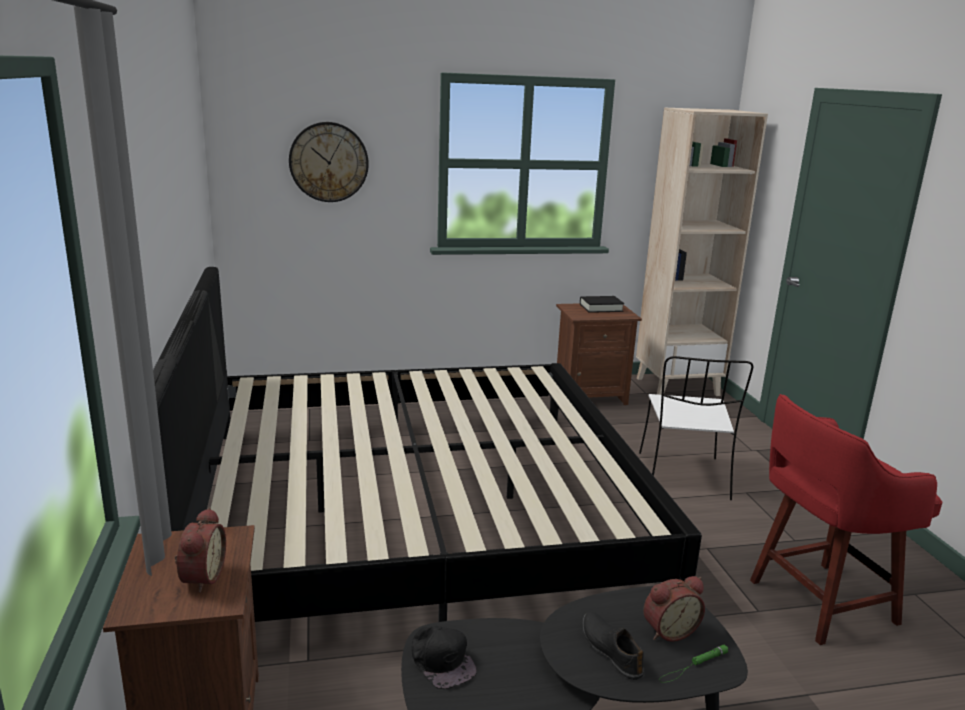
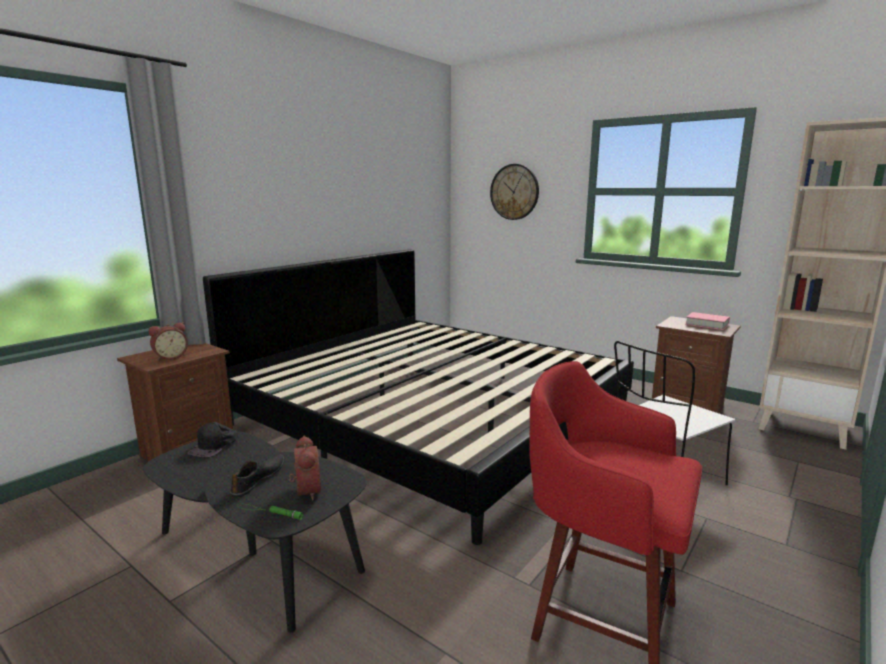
camera: 50 degrees right, 5 degrees down
black book [580,296,624,313] -> pink book [685,312,730,330]
alarm clock [643,576,705,642] -> alarm clock turned 135 degrees counterclockwise [289,435,321,500]

